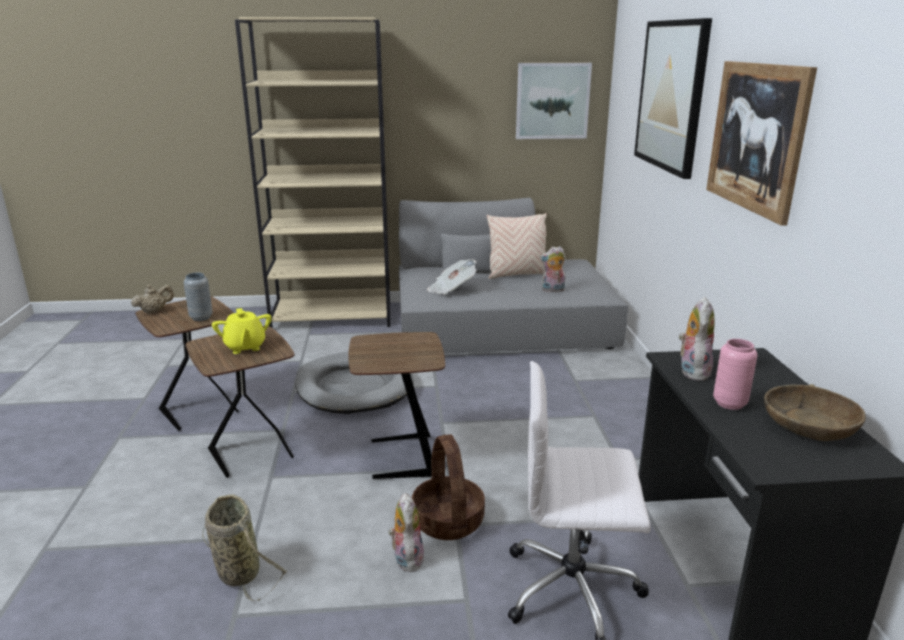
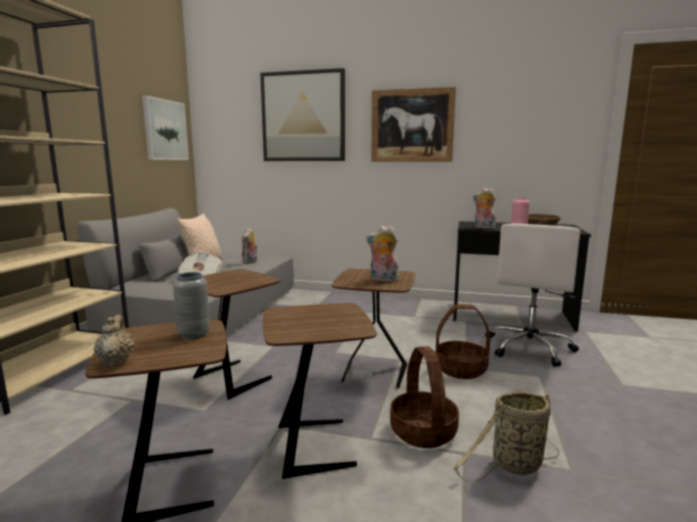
camera: 70 degrees left, 10 degrees down
yellow teapot [212,308,272,354] -> none
grey dog bed [295,352,414,414] -> brown side table [193,269,281,400]
plush toy [388,493,424,572] -> plush toy moved to [366,226,399,282]
none -> basket [390,346,459,448]

